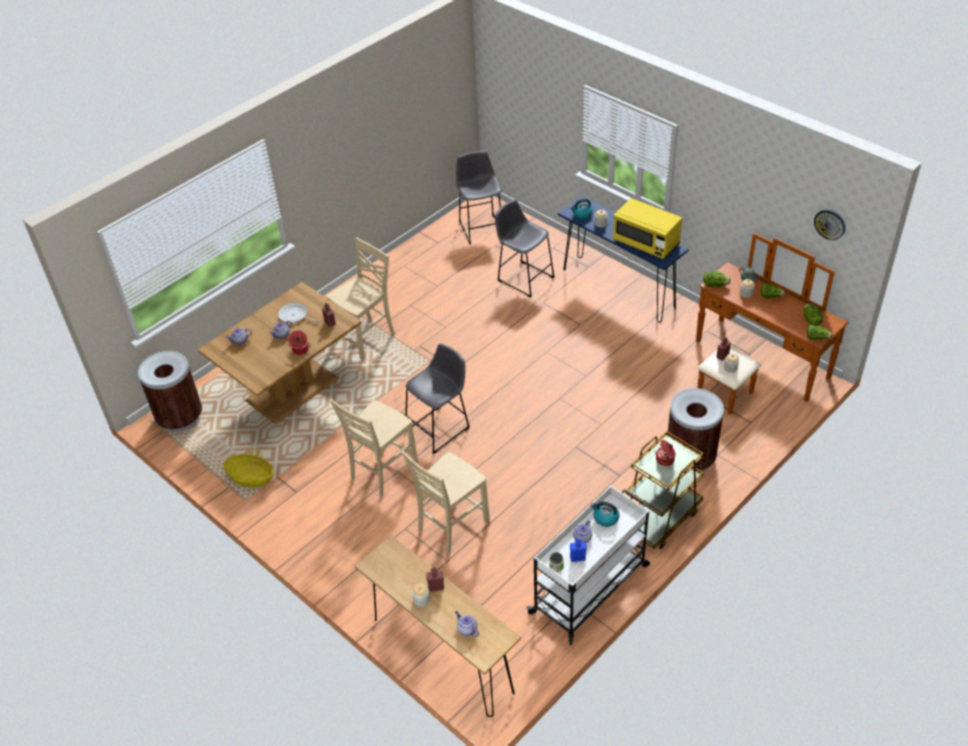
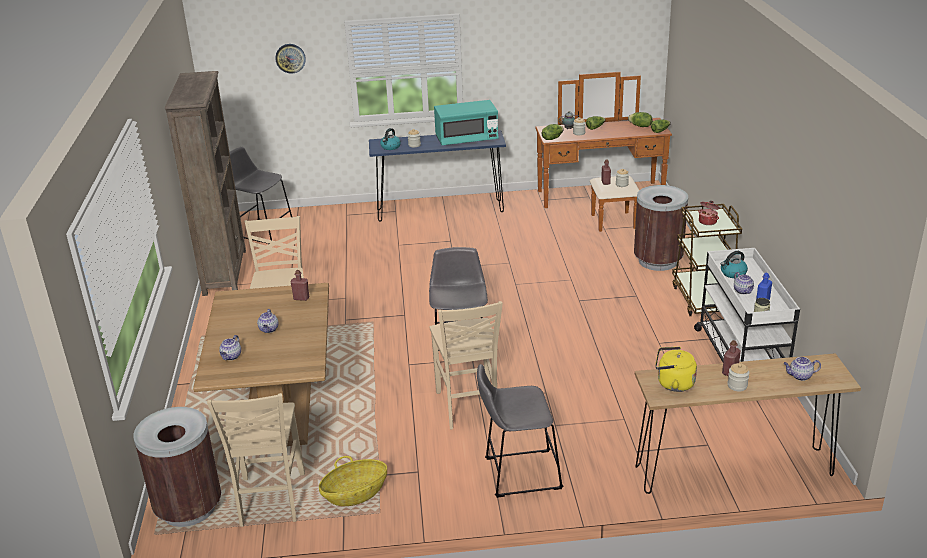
camera: 50 degrees left, 15 degrees down
frying pan [278,303,319,323] -> none
cooking pot [288,330,311,355] -> none
beige chair [402,451,490,554] -> beige chair moved to [207,393,305,527]
grey stool [495,200,555,298] -> grey stool moved to [477,364,563,498]
yellow microwave [612,198,682,259] -> turquoise microwave [434,100,499,145]
wall clock [814,209,845,240] -> wall clock moved to [275,44,306,73]
none -> brown bookcase [165,71,246,296]
none -> yellow kettle [655,346,697,392]

